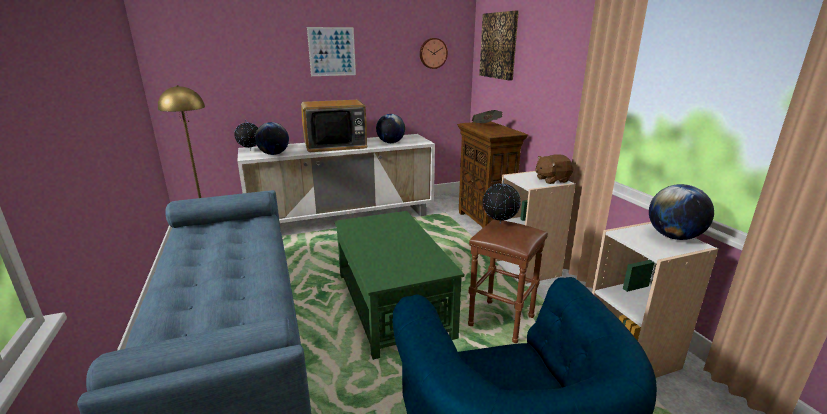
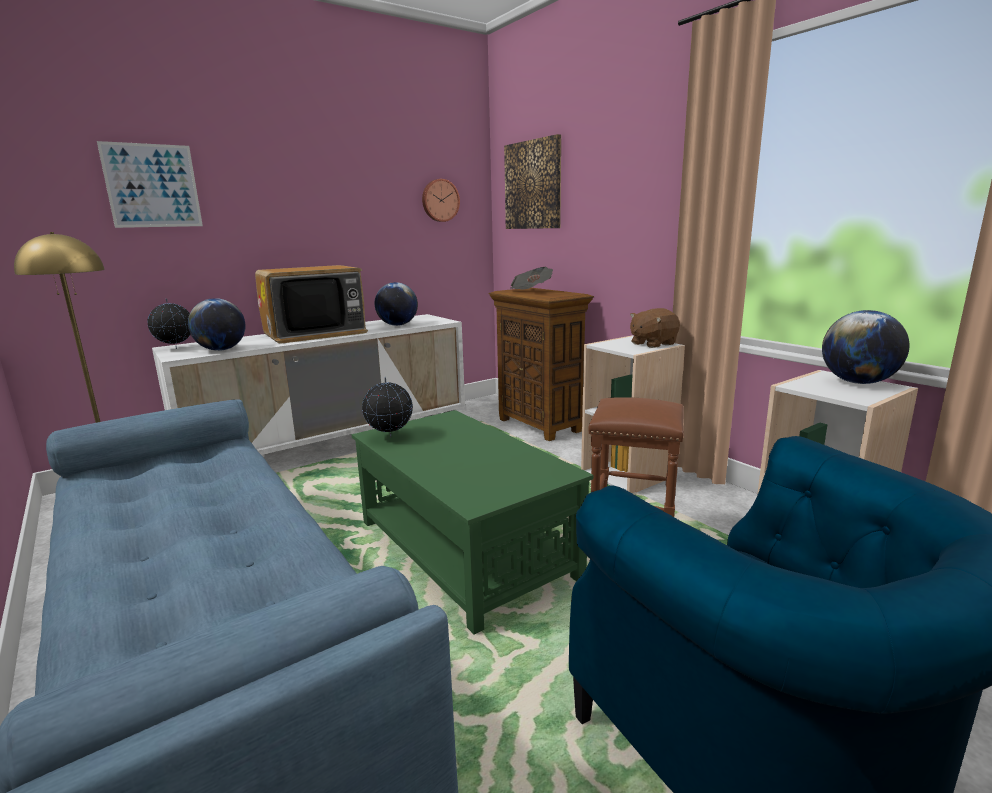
camera: 15 degrees left, 5 degrees down
picture [307,27,356,76] -> picture moved to [97,141,203,228]
globe [483,180,521,224] -> globe moved to [362,377,413,437]

